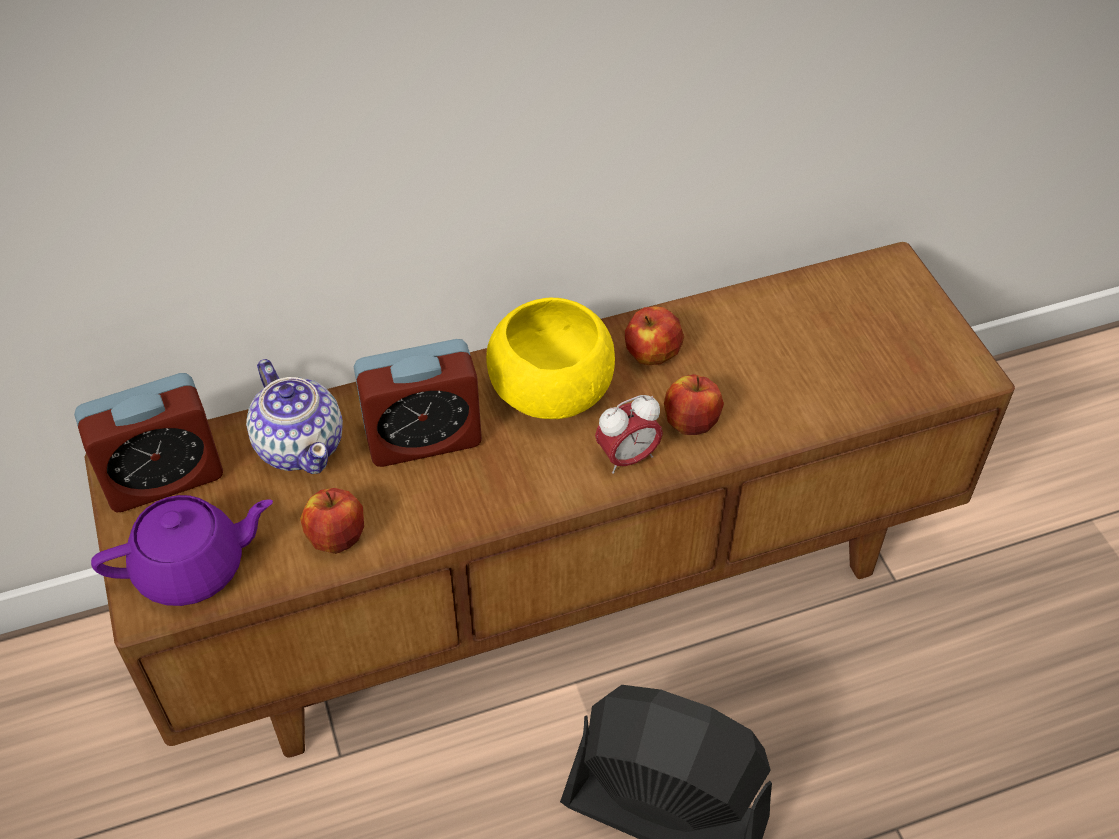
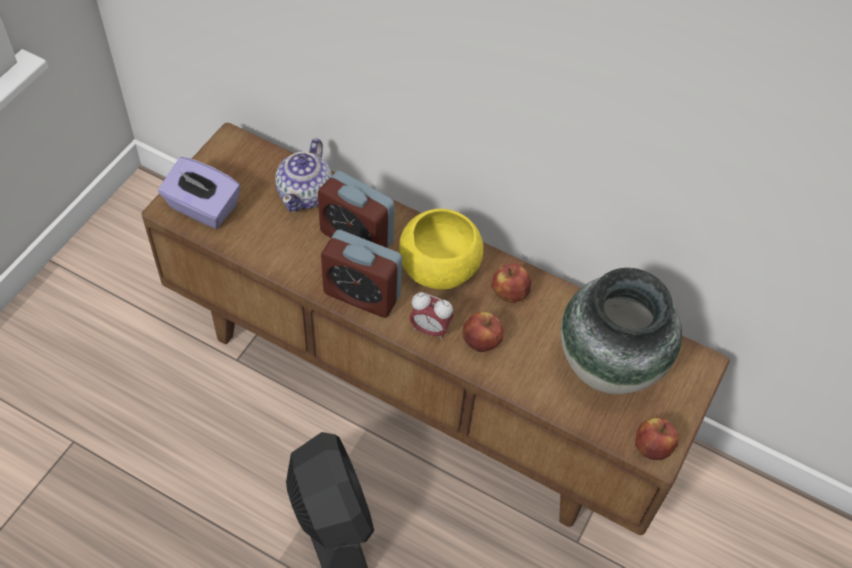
camera: 45 degrees right, 5 degrees up
alarm clock [74,373,223,512] -> alarm clock moved to [321,230,402,318]
purple teapot [91,495,273,606] -> purple tissue box [158,157,240,229]
apple [300,488,364,554] -> apple moved to [635,417,678,460]
none -> vase [561,268,682,394]

